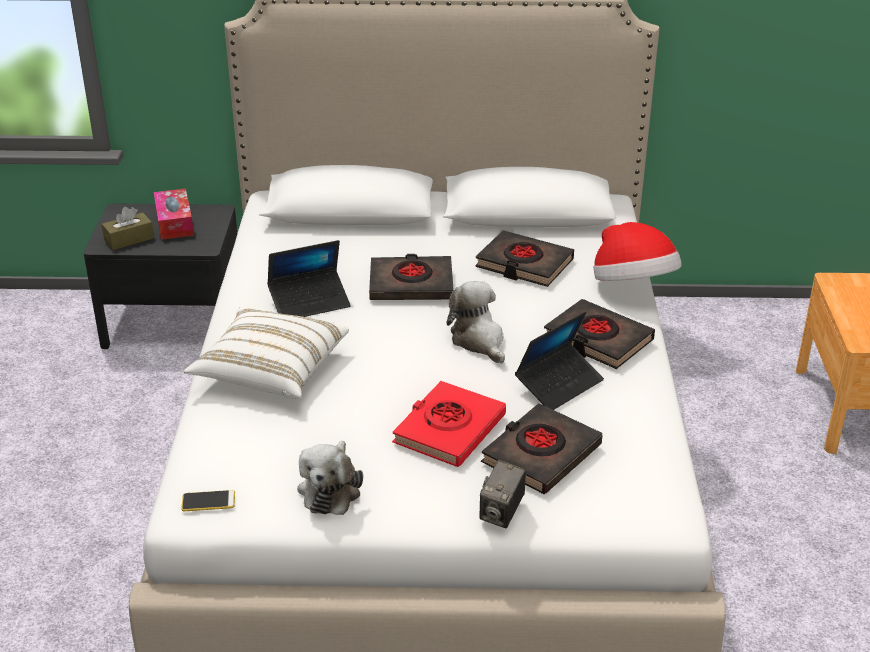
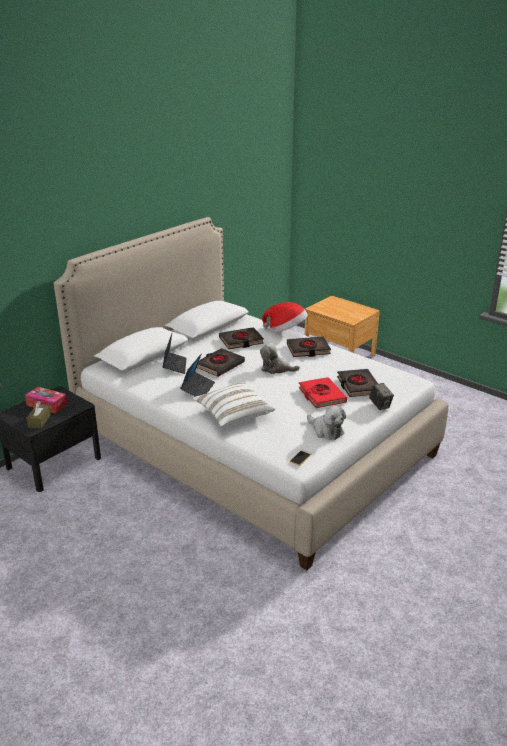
camera: 50 degrees left, 5 degrees down
laptop [515,311,604,410] -> laptop moved to [163,334,187,374]

